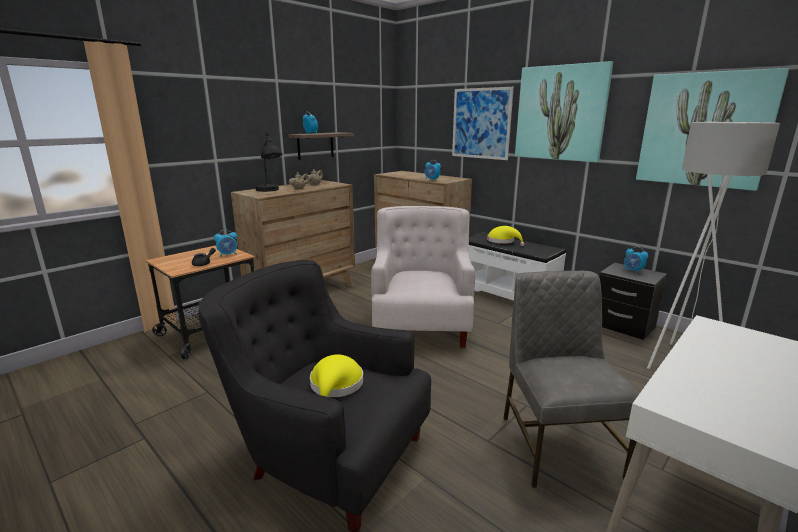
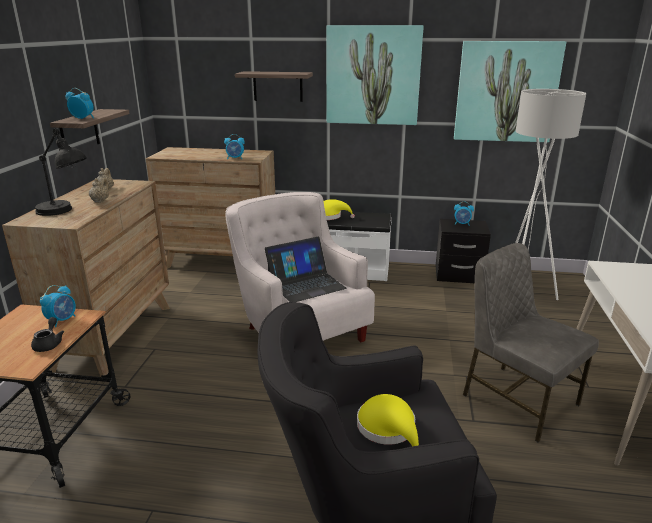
camera: 35 degrees left, 5 degrees up
picture [452,87,514,160] -> shelf [235,71,313,102]
none -> laptop [265,236,347,302]

